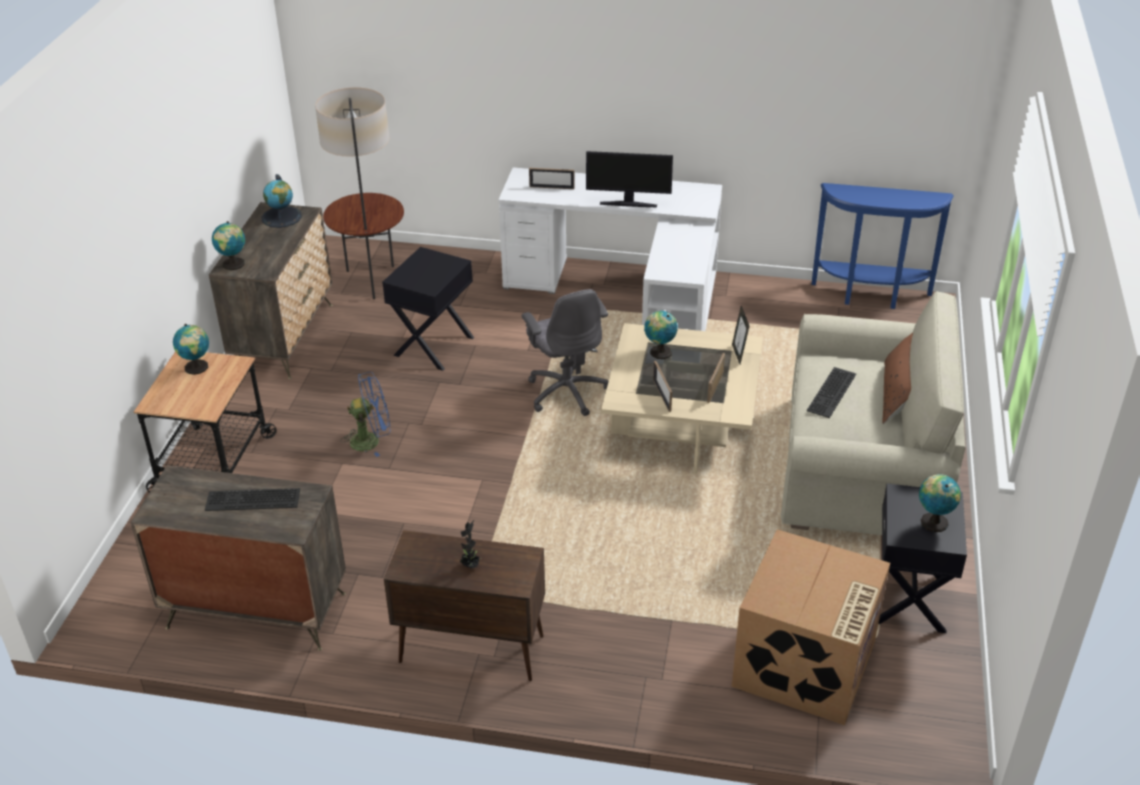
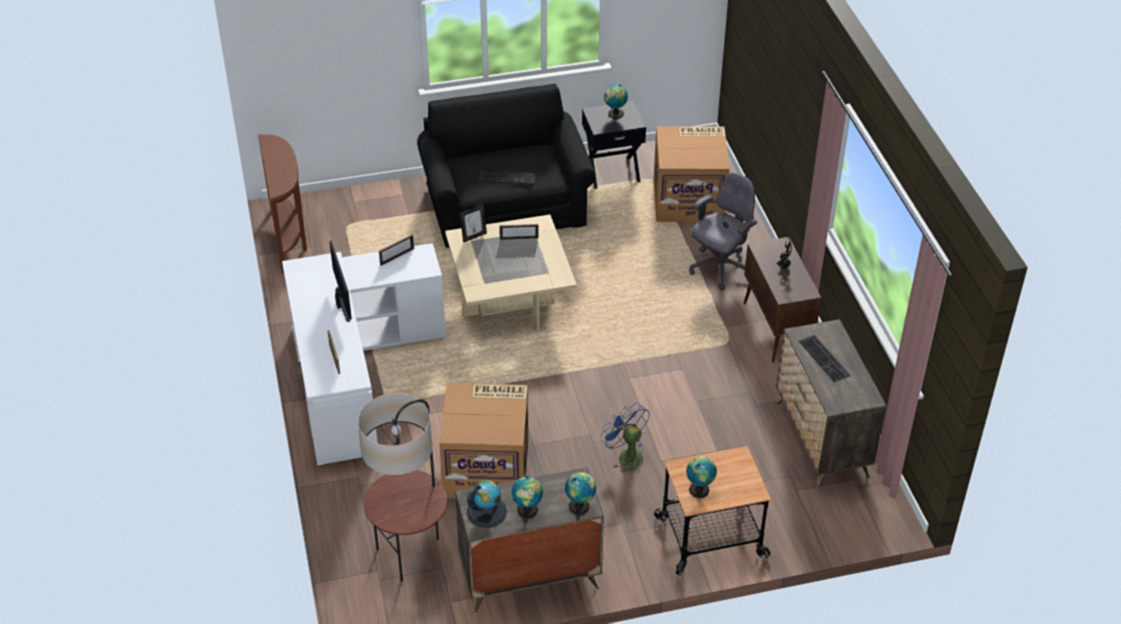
camera: 115 degrees left, 5 degrees up
black side table [382,247,474,371] -> cardboard box [439,383,529,498]
grey office chair [522,289,609,416] -> grey office chair moved to [690,172,757,291]
globe [644,311,678,359] -> globe moved to [511,476,543,518]
picture frame [653,361,672,412] -> picture frame moved to [379,234,414,266]
beige sofa [781,291,966,535] -> black sofa [417,84,596,248]
blue console table [811,183,954,309] -> brown console table [258,134,307,274]
brown pillow [882,333,913,424] -> none

